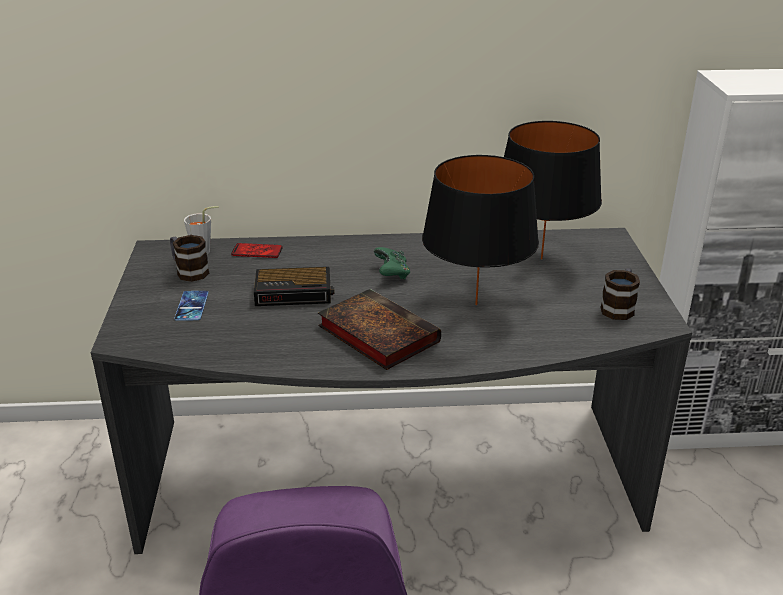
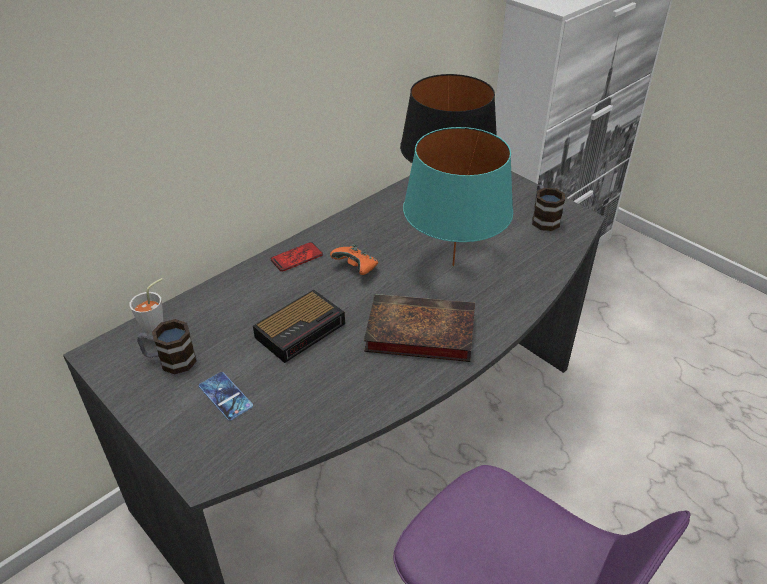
camera: 40 degrees left, 10 degrees up
phone [231,243,283,258] -> phone moved to [271,242,323,272]
green game controller [374,247,410,279] -> orange game controller [330,244,378,275]
black table lamp [422,155,539,305] -> turquoise table lamp [403,127,513,266]

